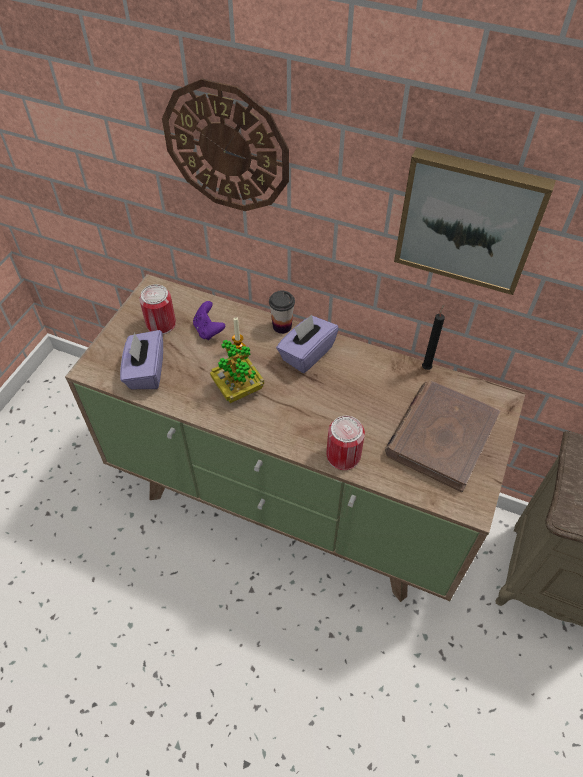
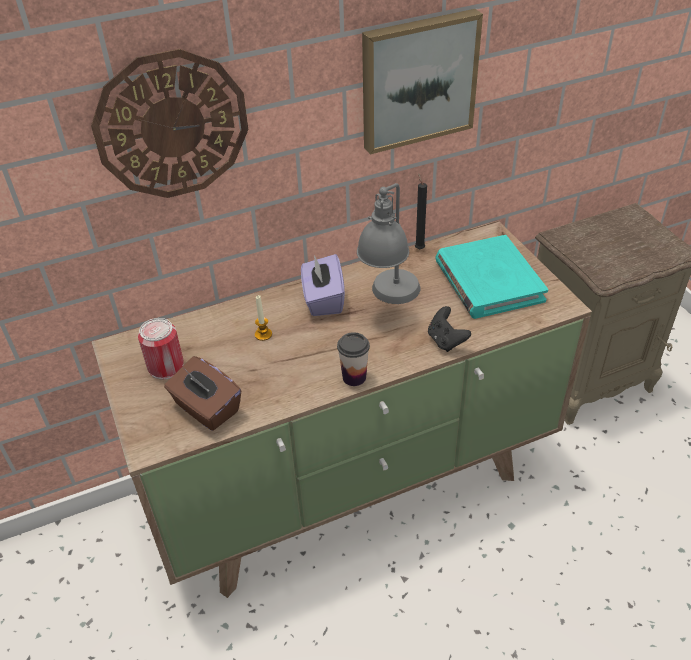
camera: 45 degrees left, 10 degrees down
purple tissue box [120,330,163,389] -> brown tissue box [164,356,241,431]
purple game controller [193,301,225,340] -> none
potted plant [210,340,264,403] -> none
cup [269,291,295,334] -> cup moved to [337,332,370,386]
can [326,416,365,470] -> black game controller [428,306,471,352]
brown book [385,381,501,492] -> turquoise book [435,235,548,319]
none -> grey table lamp [357,183,420,304]

